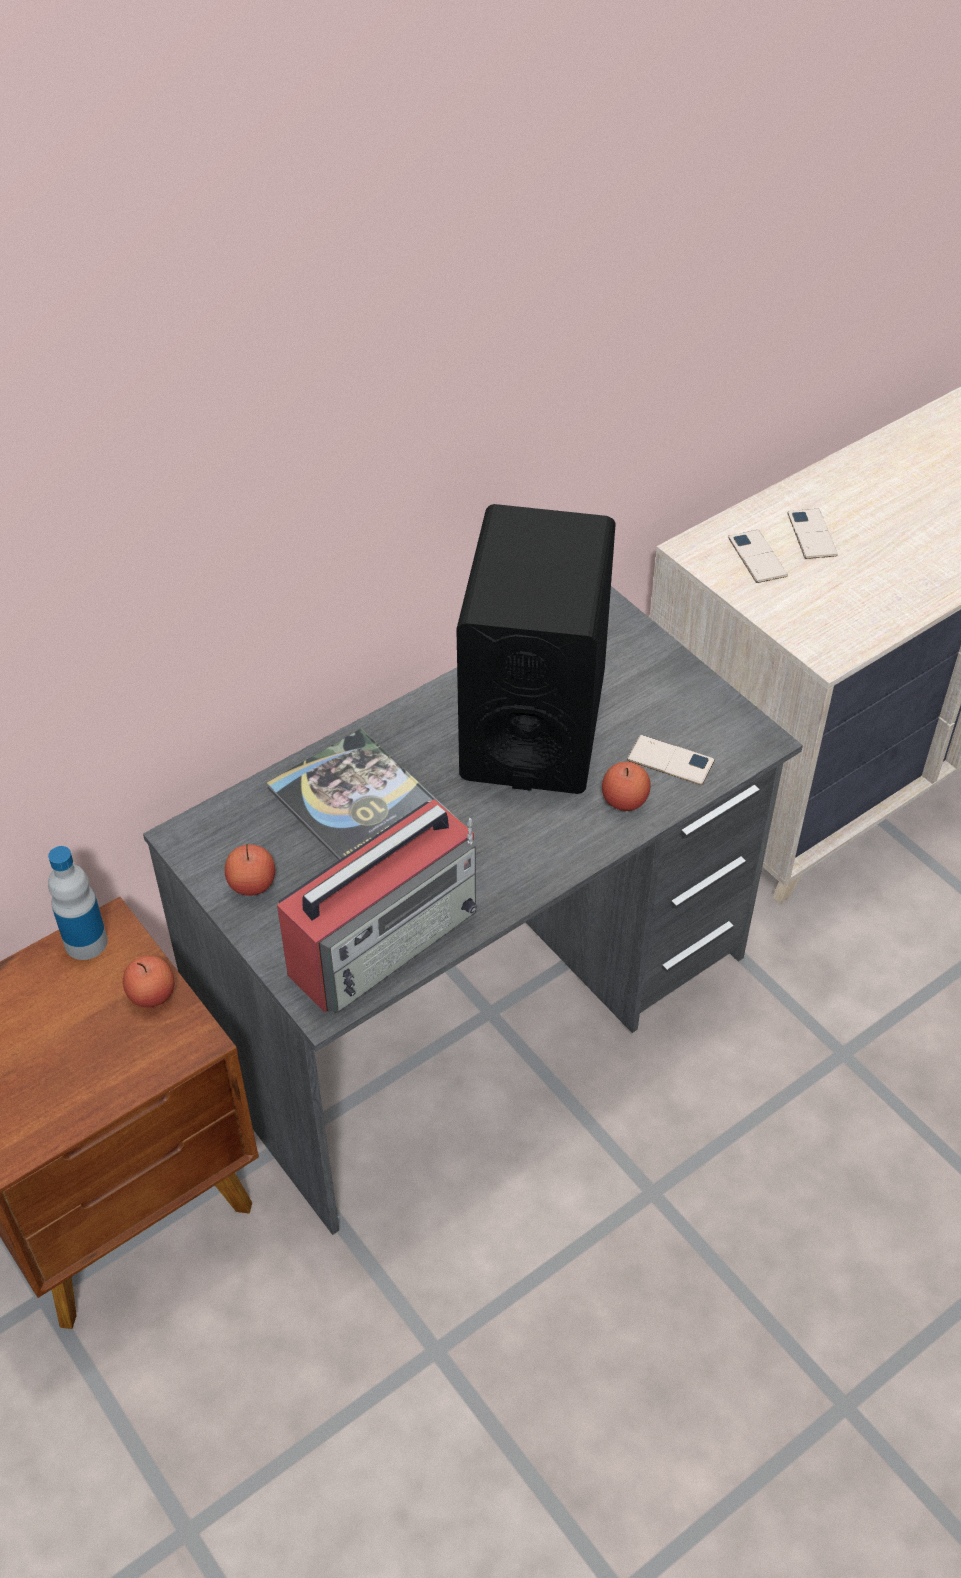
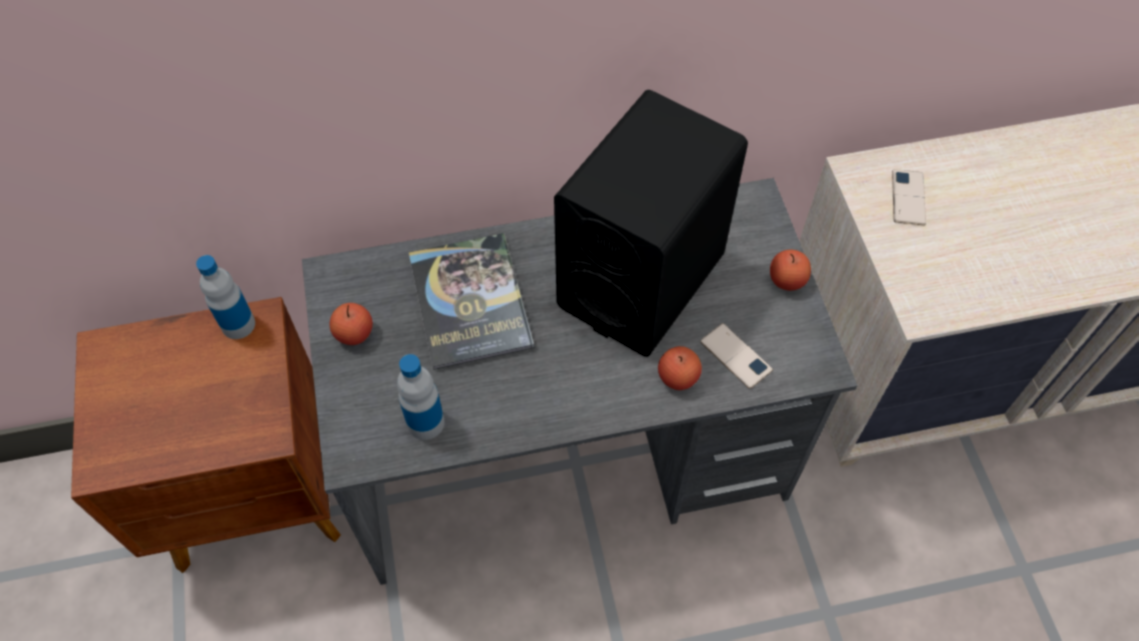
camera: 25 degrees right, 10 degrees up
apple [123,956,174,1008] -> apple moved to [770,249,811,291]
radio [277,799,477,1013] -> bottle [397,354,445,440]
phone [788,509,838,559] -> none

